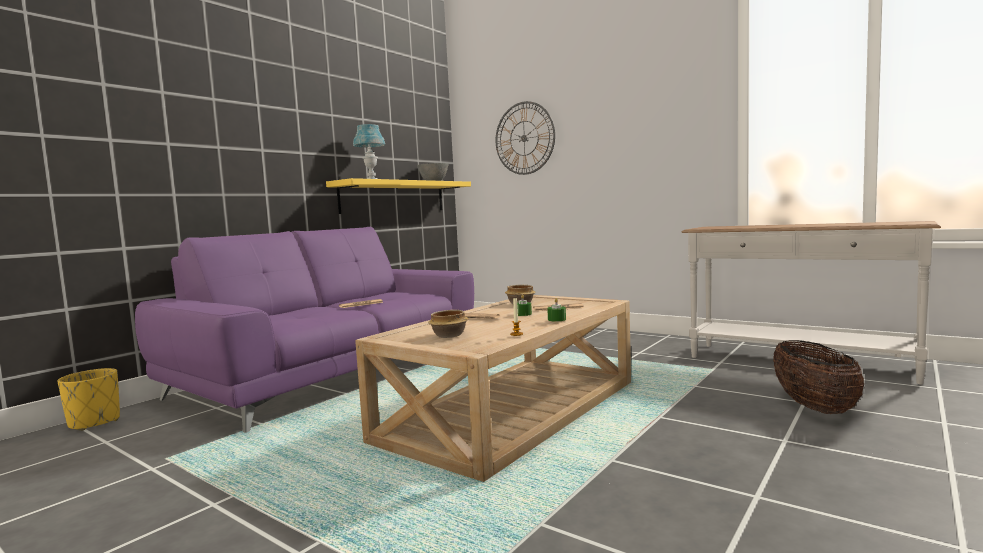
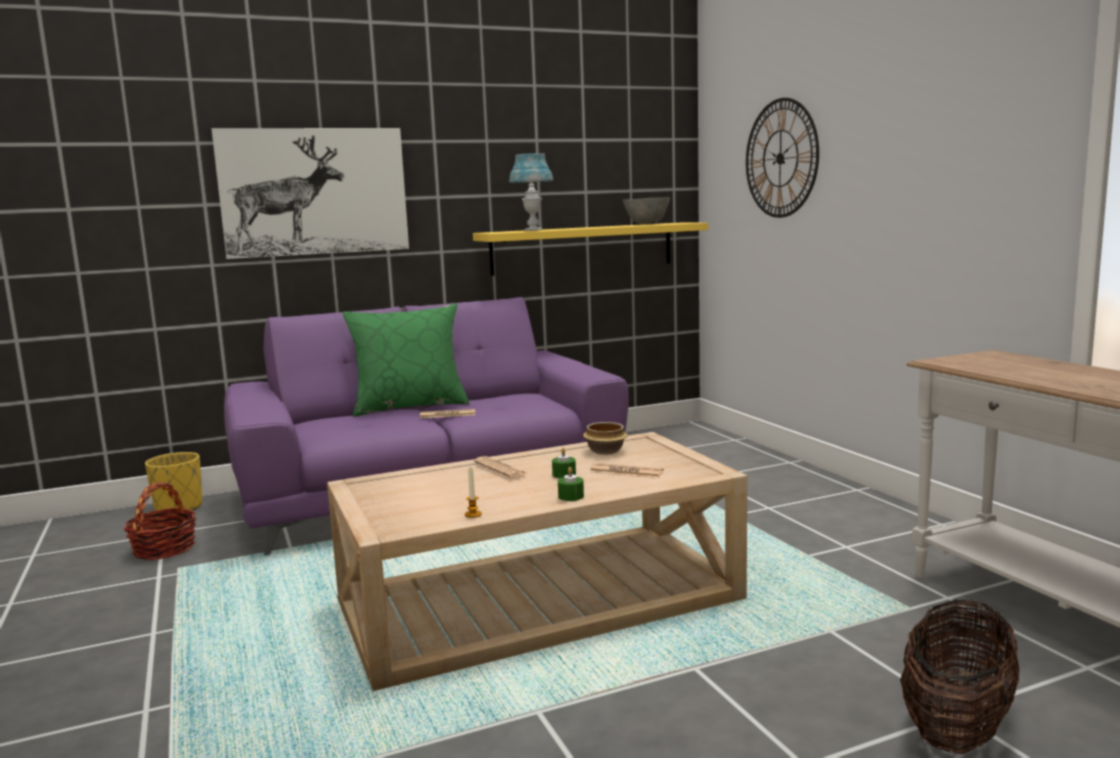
camera: 30 degrees right, 5 degrees up
bowl [428,310,468,338] -> none
none -> basket [124,482,197,560]
none -> picture [211,128,409,259]
none -> green pillow [343,303,469,416]

